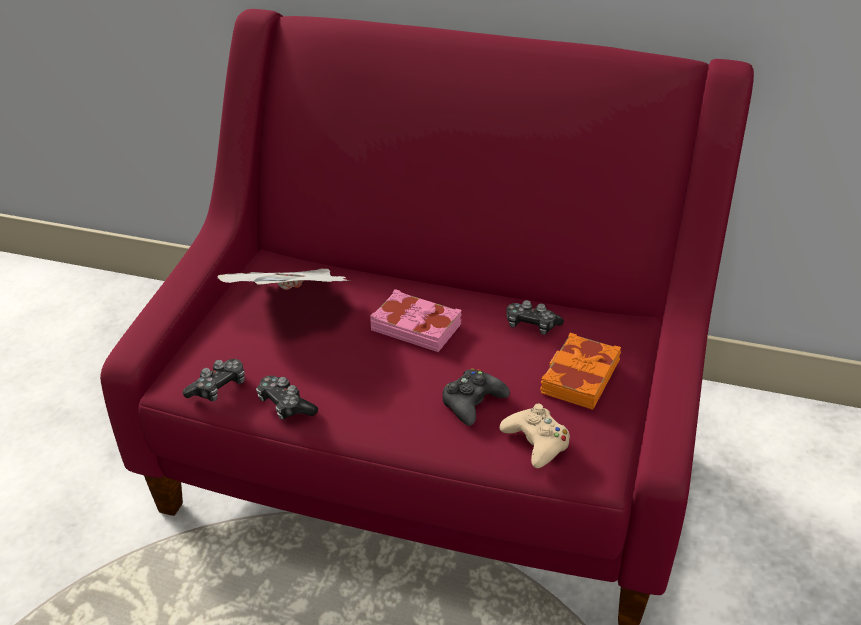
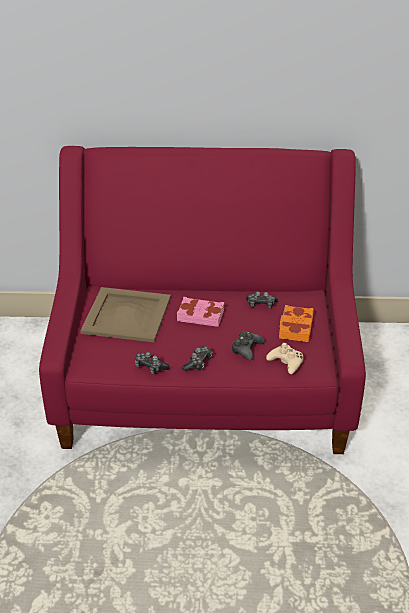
camera: 15 degrees left, 0 degrees up
game controller [183,359,245,402] -> game controller moved to [182,346,212,371]
newspaper [217,269,350,290] -> beige tray [80,287,171,342]

